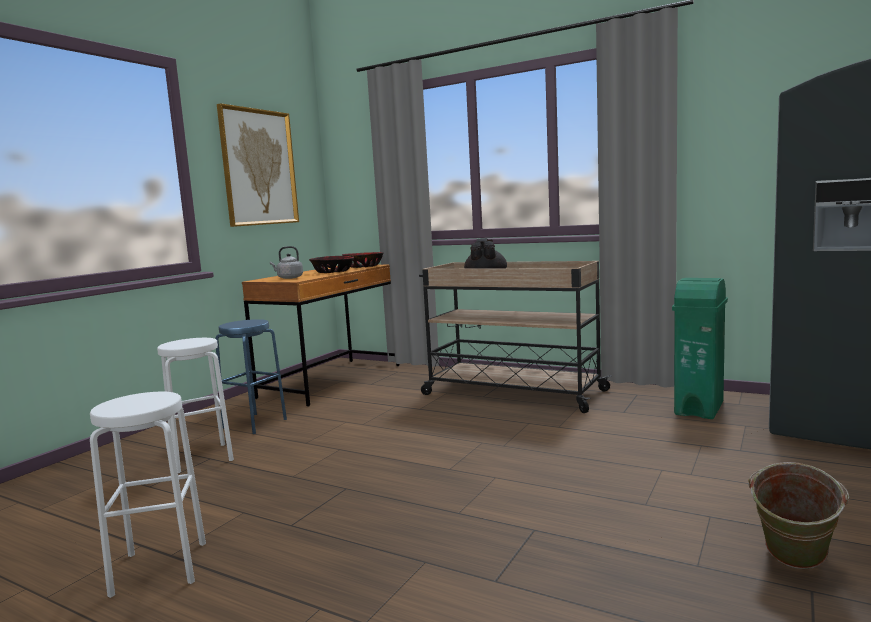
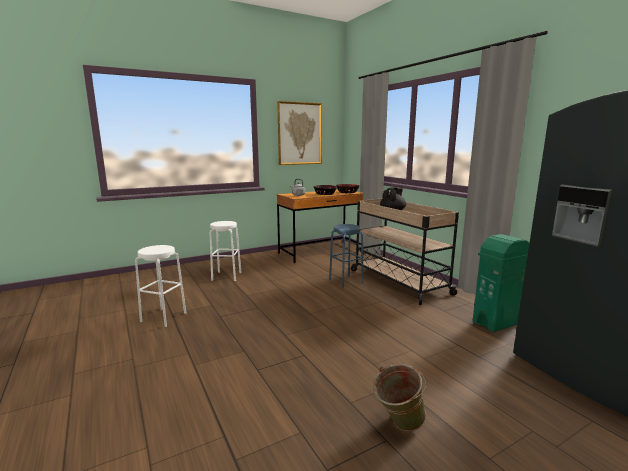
camera: 30 degrees right, 5 degrees up
blue stool [215,319,287,434] -> blue stool moved to [329,224,363,288]

